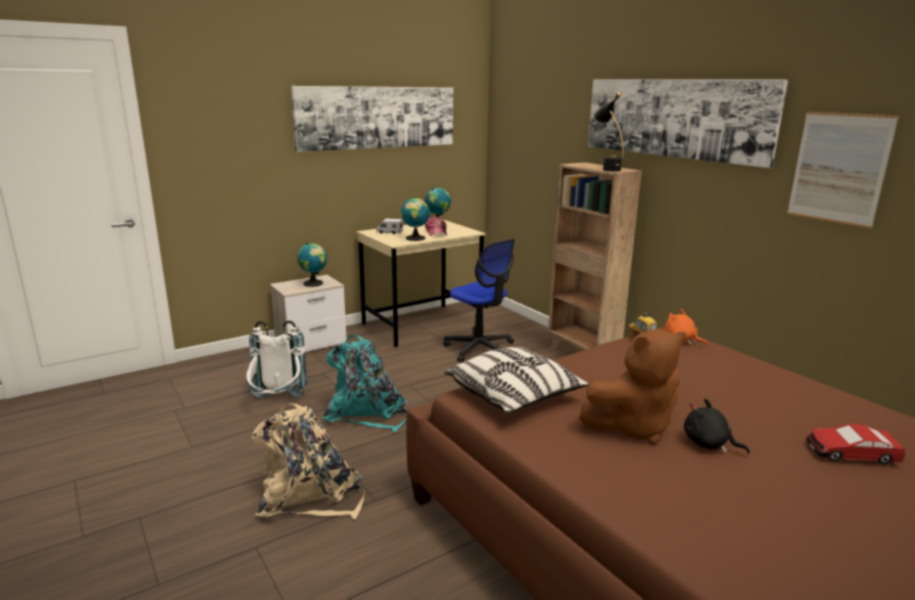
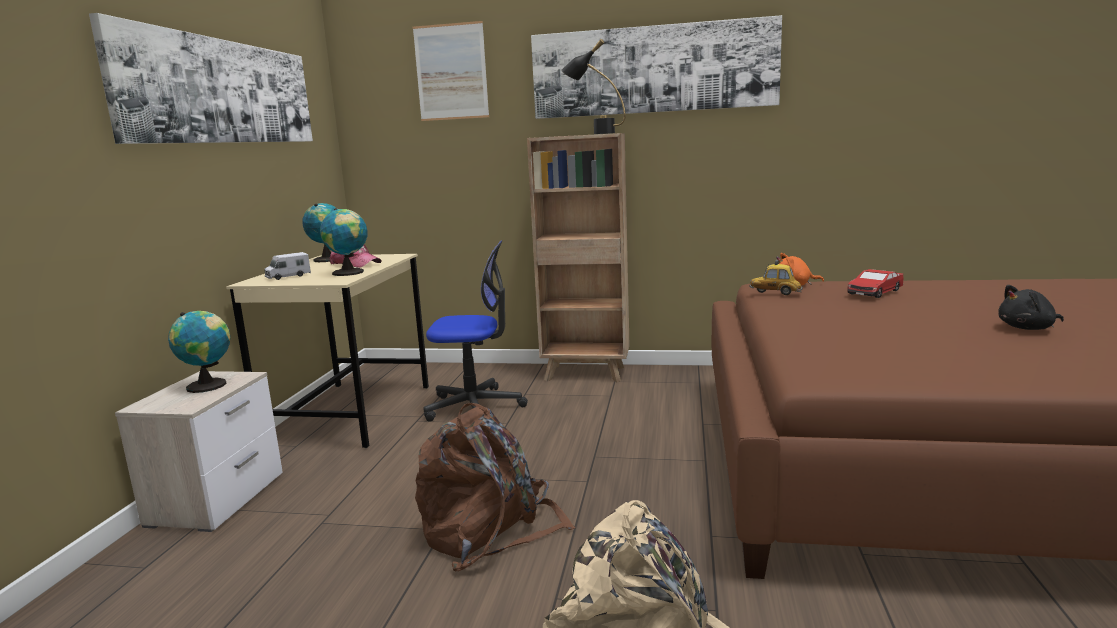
camera: 45 degrees left, 5 degrees down
white backpack [246,320,307,398] -> none
turquoise backpack [322,335,409,432] -> brown backpack [415,403,575,571]
pillow [444,347,589,413] -> none
brown plush toy [579,329,686,445] -> none
picture [787,112,899,228] -> picture moved to [413,21,489,121]
toy car [806,424,905,465] -> toy car moved to [847,269,903,298]

